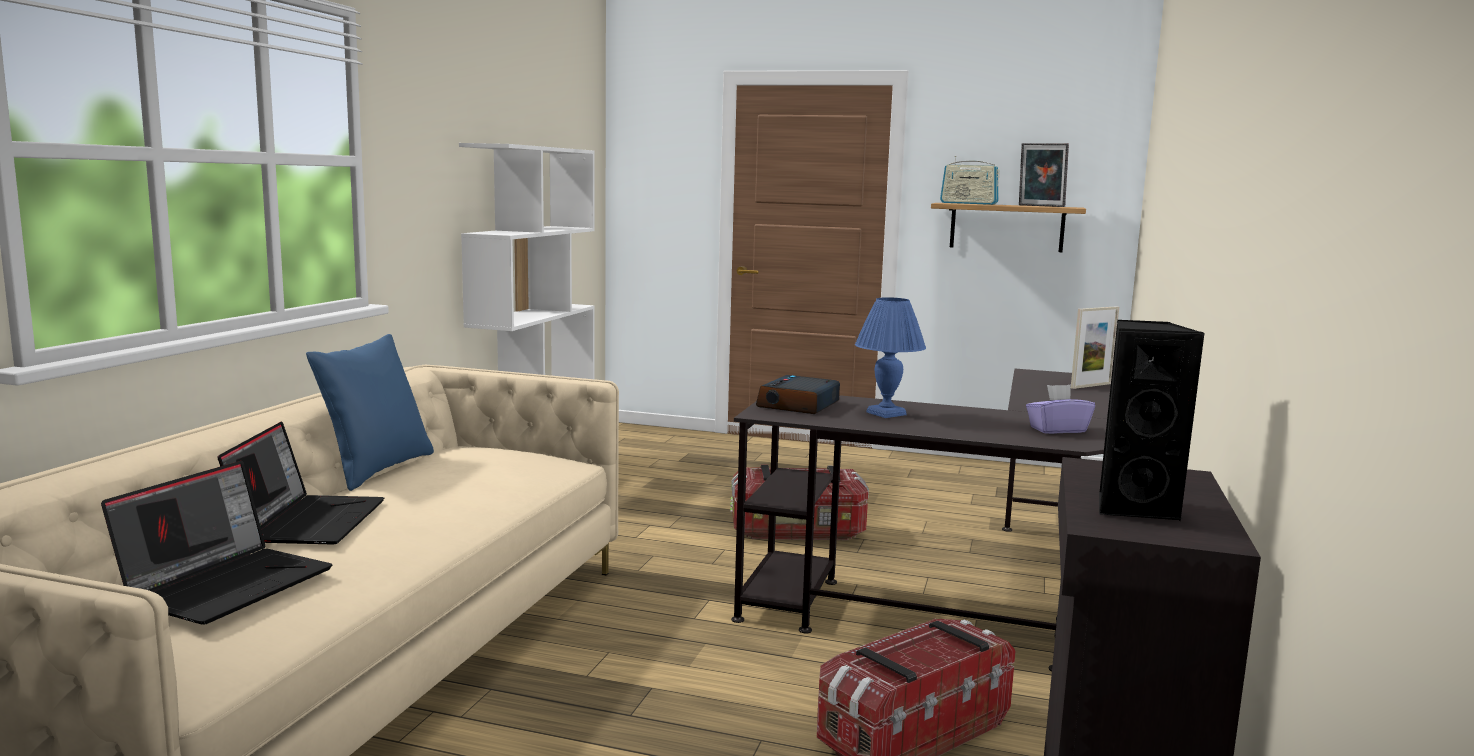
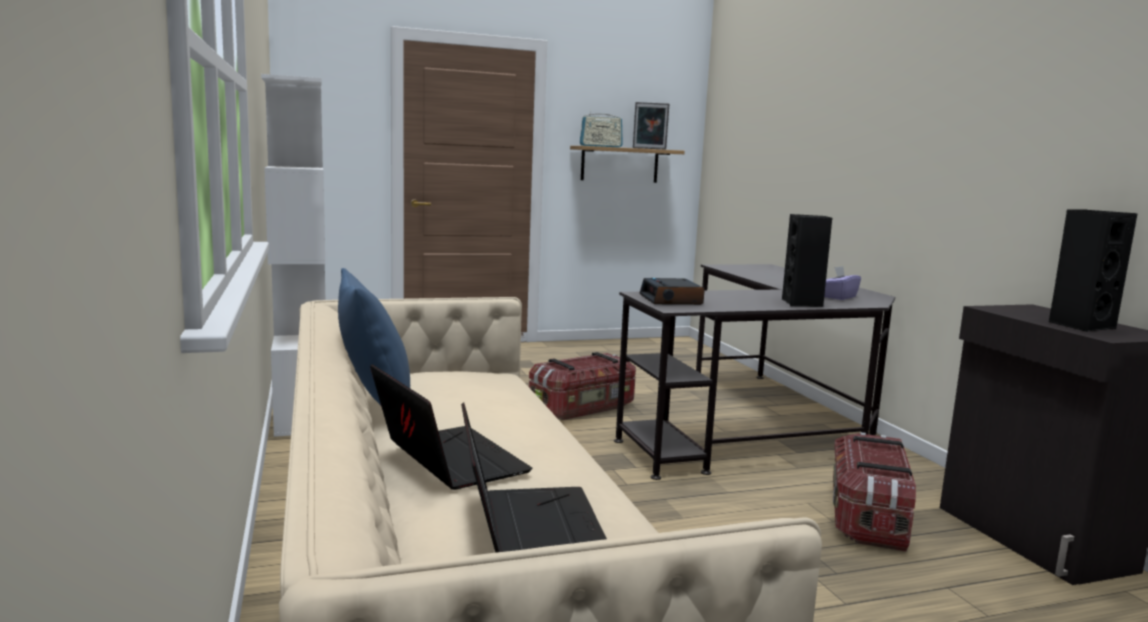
camera: 35 degrees left, 0 degrees up
blue table lamp [855,297,926,418] -> none
picture frame [1071,306,1119,389] -> none
none -> black speaker [782,214,832,307]

